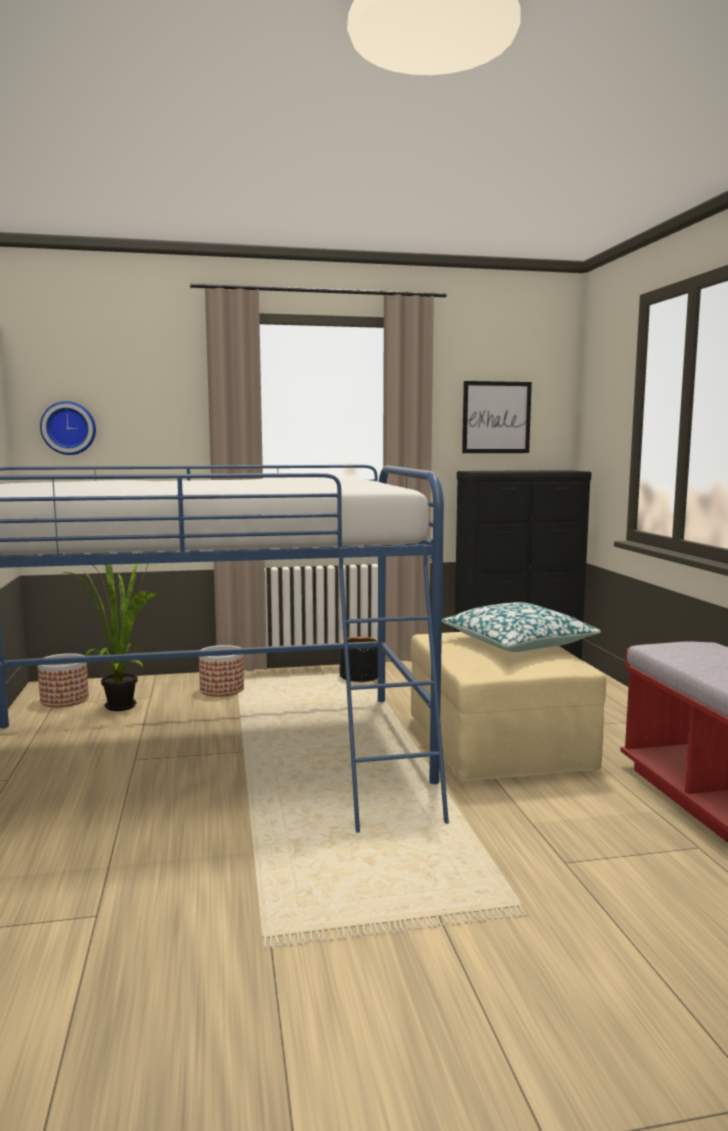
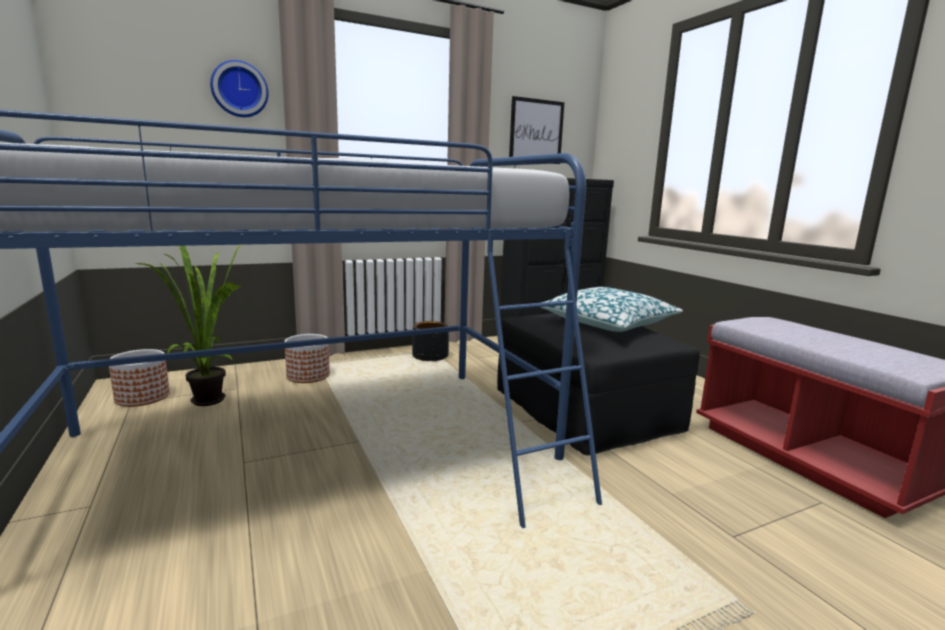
camera: 15 degrees left, 5 degrees up
wall clock [40,401,96,455] -> wall clock moved to [210,60,269,117]
beige ottoman [411,632,606,782] -> black ottoman [497,313,700,455]

